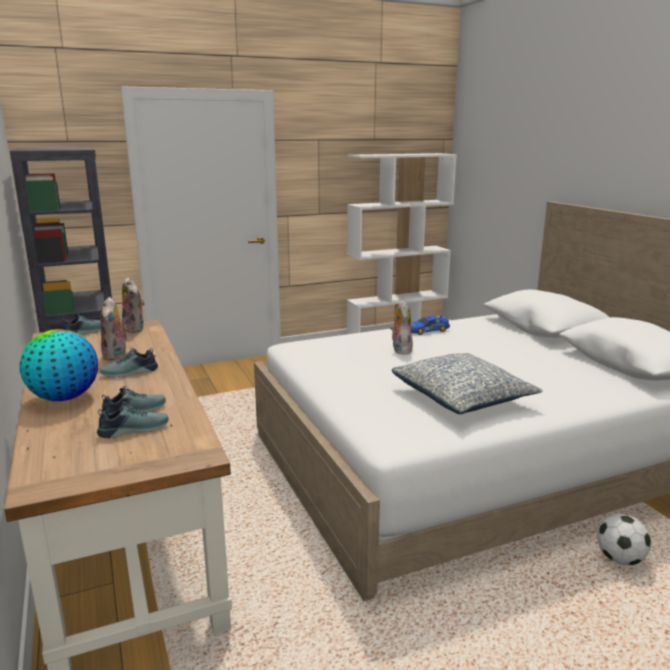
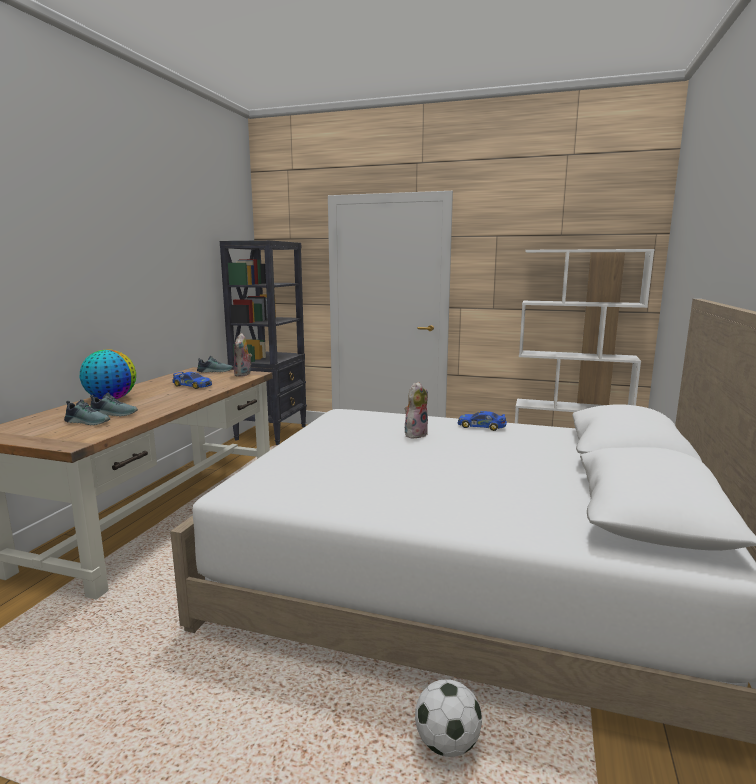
camera: 40 degrees right, 5 degrees down
plush toy [100,297,128,360] -> toy car [172,372,212,389]
shoe [100,348,158,378] -> none
pillow [392,353,543,414] -> none

